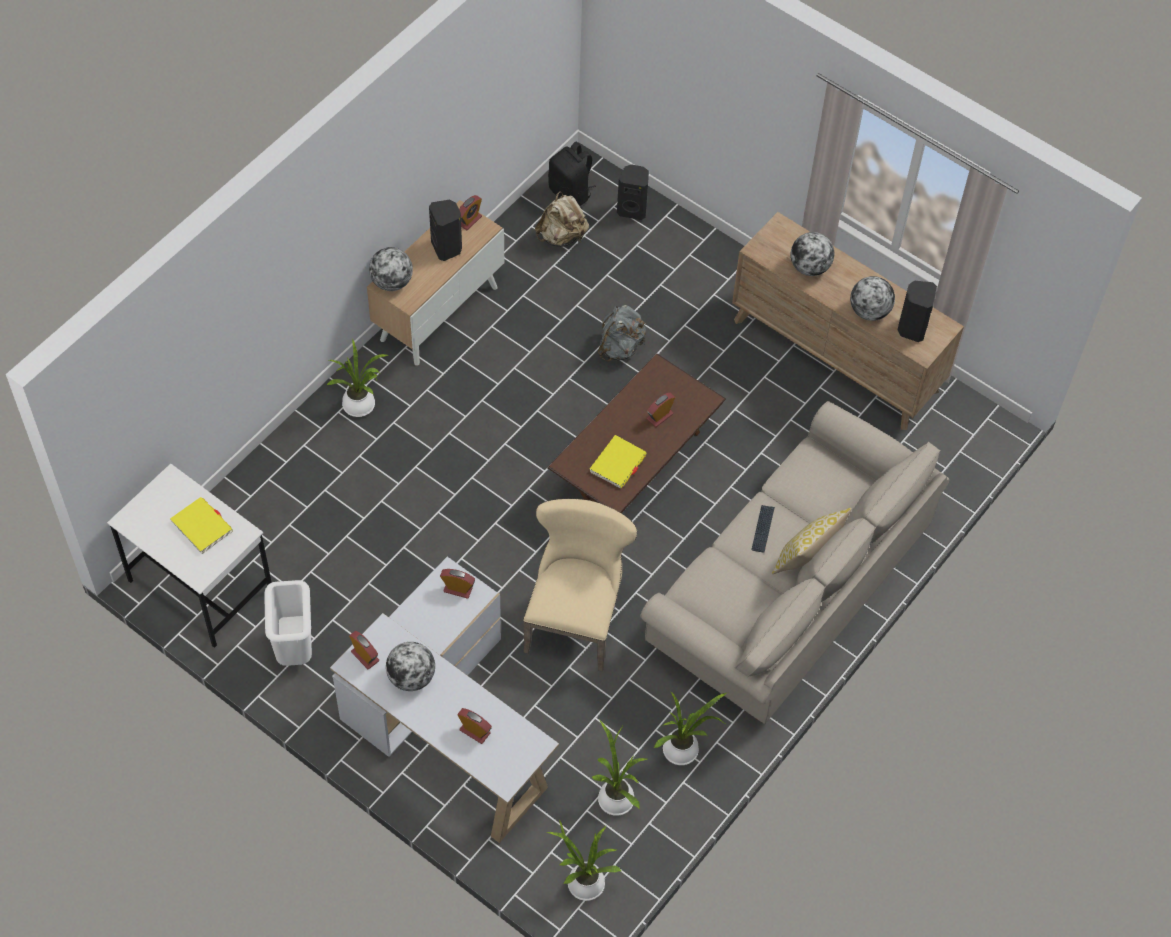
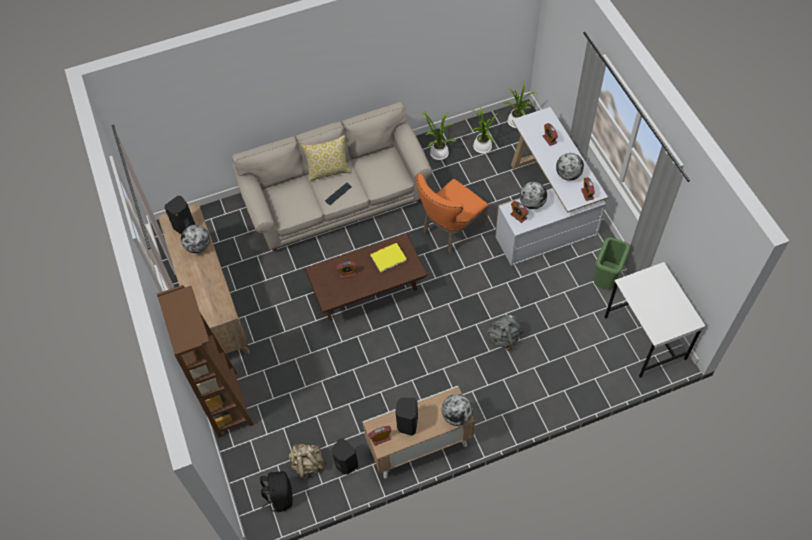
camera: 145 degrees left, 0 degrees up
yellow book [170,497,233,554] -> none
white trash can [264,580,312,666] -> green trash can [594,237,630,290]
potted plant [327,339,388,417] -> none
beige chair [523,499,637,671] -> orange chair [416,173,489,253]
grey backpack [598,305,646,362] -> grey backpack moved to [487,315,524,351]
black speaker [617,164,649,220] -> black speaker moved to [332,438,358,475]
globe [791,232,834,276] -> globe moved to [520,182,547,209]
none -> brown bookcase [157,285,254,438]

